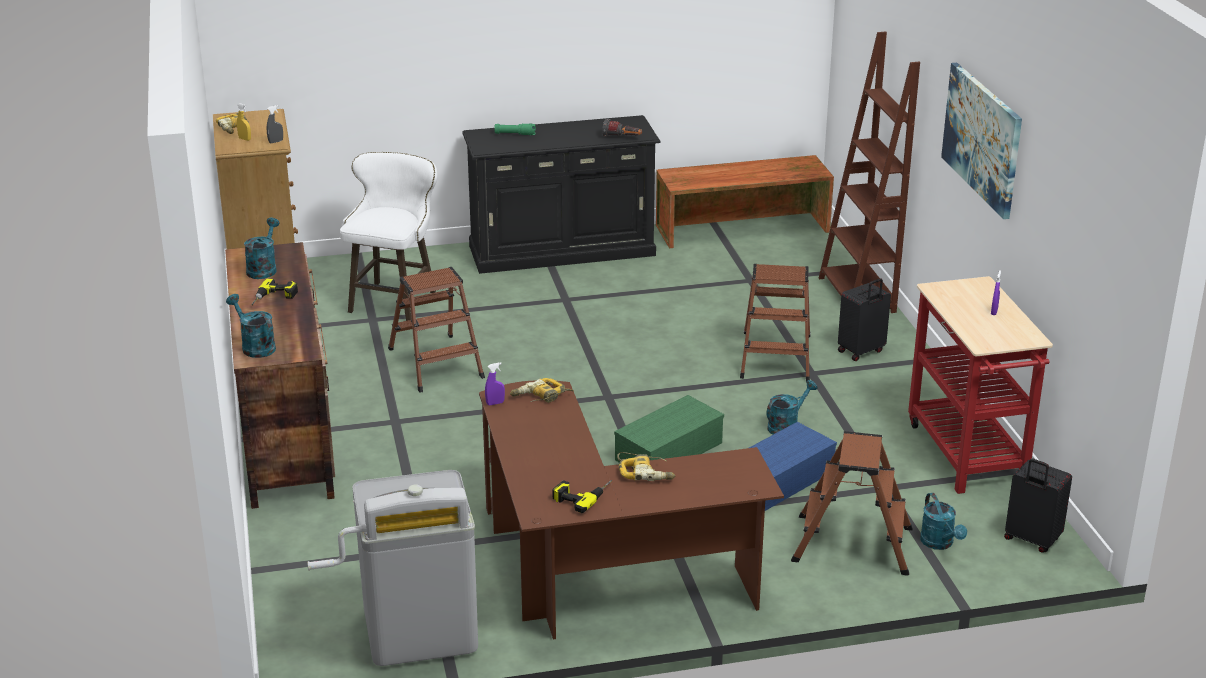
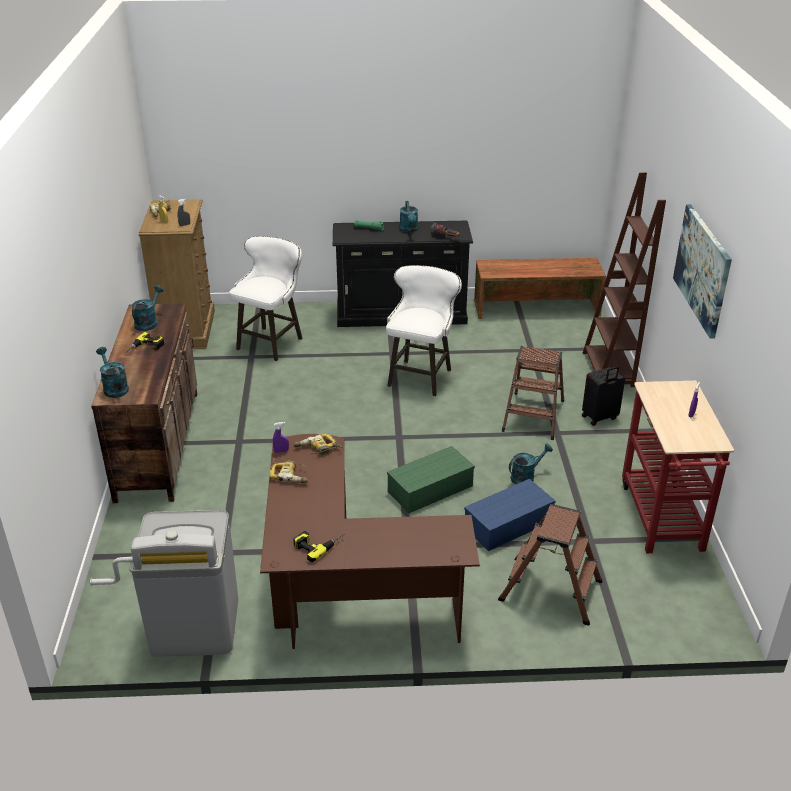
camera: 10 degrees right, 5 degrees up
brown step ladder [388,267,485,393] -> none
power drill [617,452,675,481] -> power drill moved to [269,457,308,483]
turquoise watering can [920,493,967,550] -> turquoise watering can moved to [400,201,418,233]
black suitcase [1004,459,1072,553] -> none
none -> white stool [386,265,462,396]

